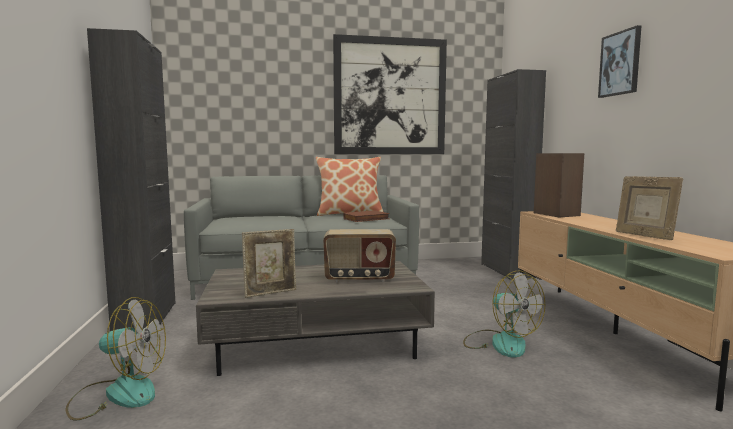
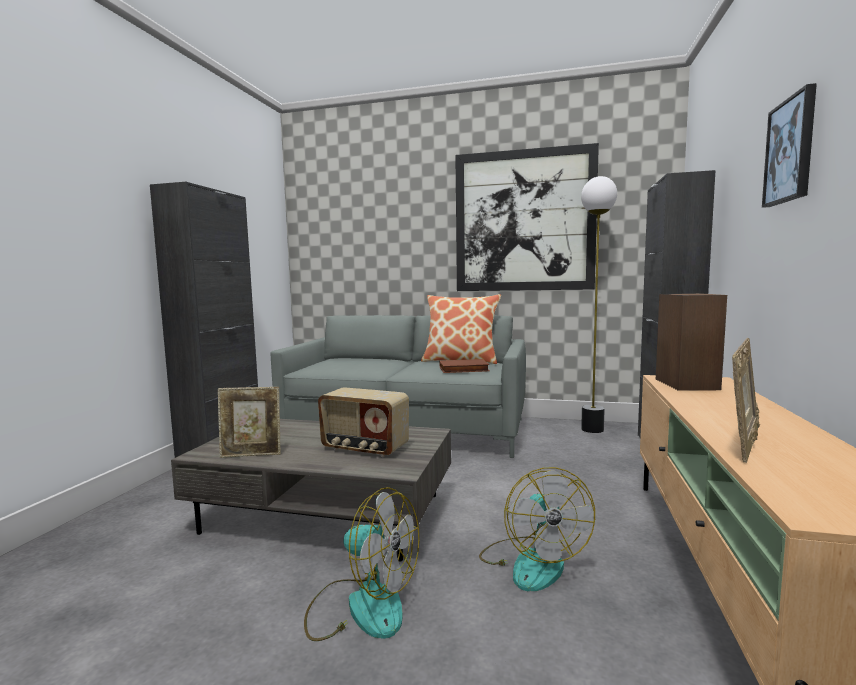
camera: 25 degrees right, 0 degrees up
fan [66,297,166,421] -> fan moved to [304,487,419,641]
picture frame [616,176,683,240] -> picture frame turned 150 degrees counterclockwise [732,338,760,463]
none -> floor lamp [581,176,617,433]

